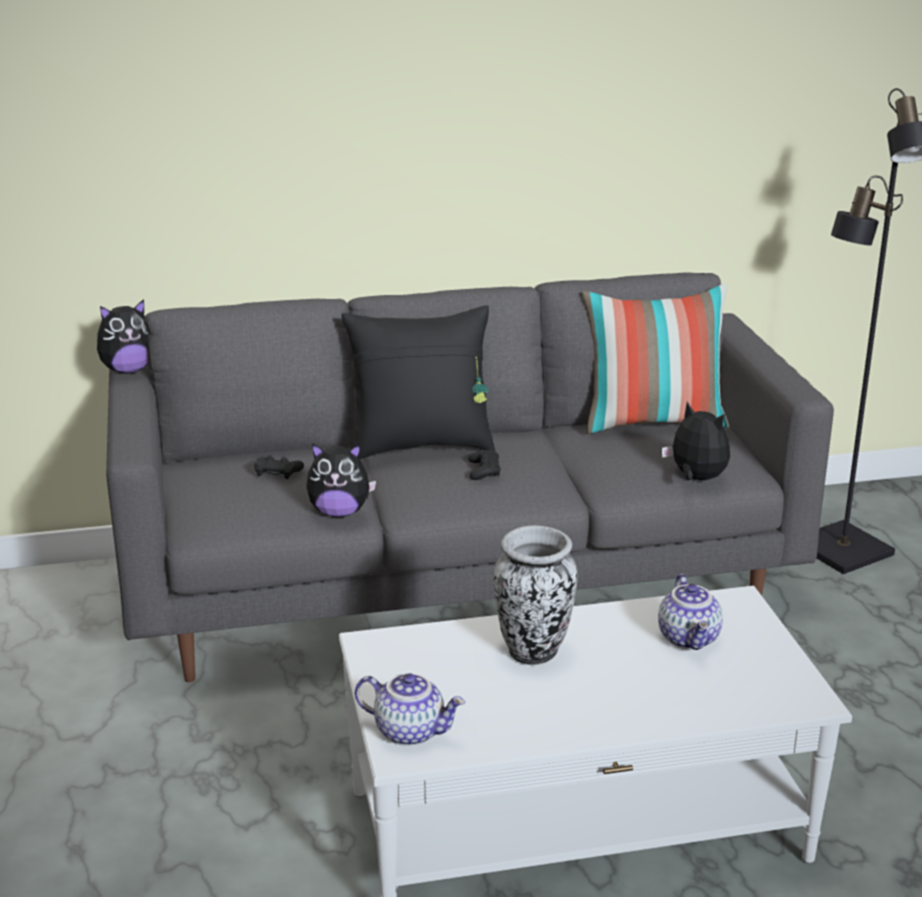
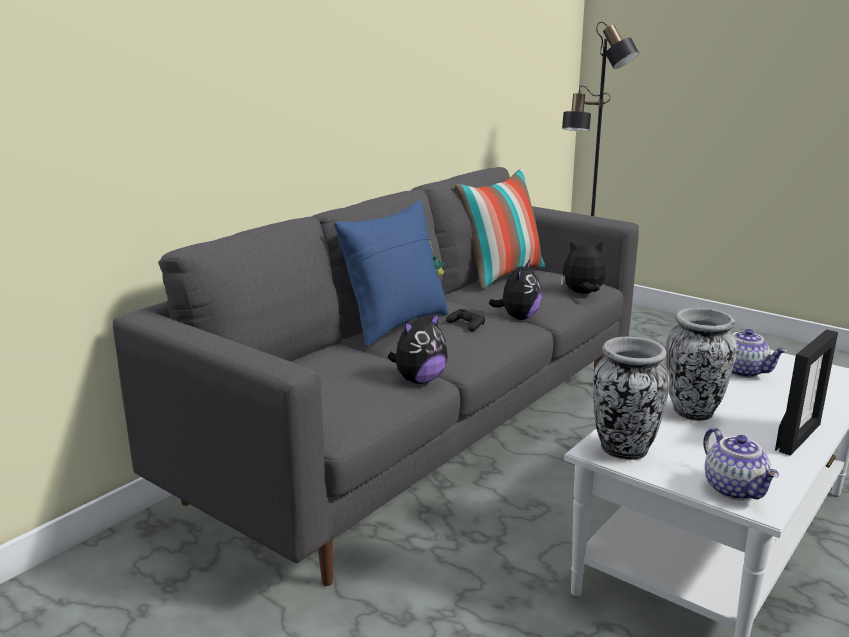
camera: 40 degrees left, 5 degrees down
plush toy [97,299,148,374] -> plush toy moved to [489,258,542,320]
black game controller [254,456,304,479] -> none
black pillow [341,305,495,459] -> blue pillow [334,200,448,347]
teapot [355,673,465,746] -> teapot turned 90 degrees clockwise [703,428,779,500]
none -> vase [593,337,670,460]
none -> picture frame [775,329,838,456]

